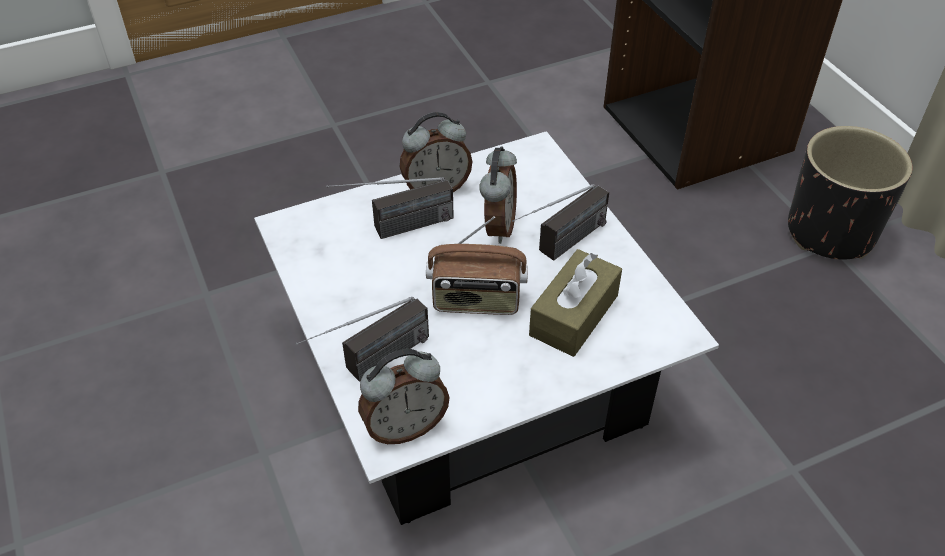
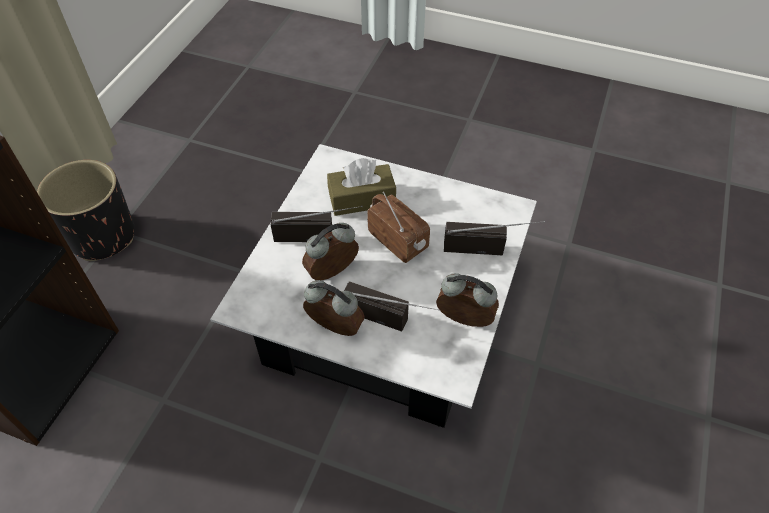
camera: 135 degrees left, 5 degrees up
alarm clock [358,349,450,444] -> alarm clock moved to [436,273,499,327]

